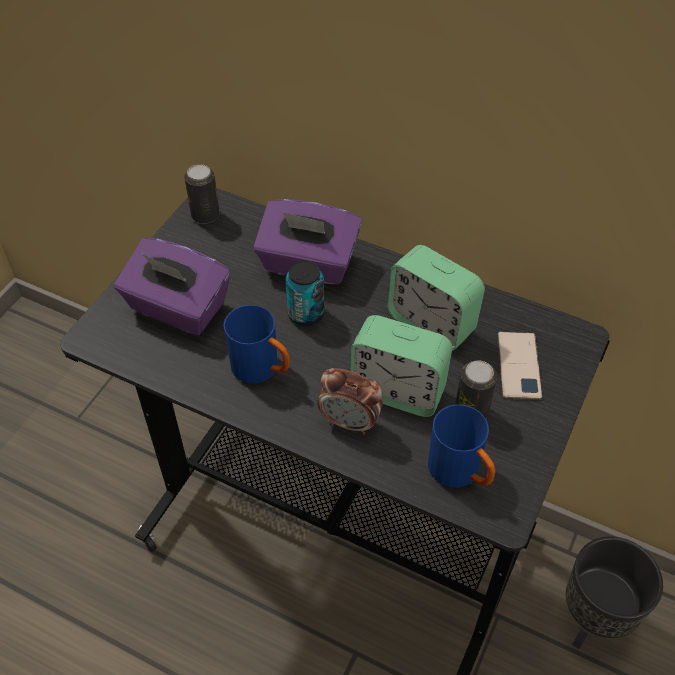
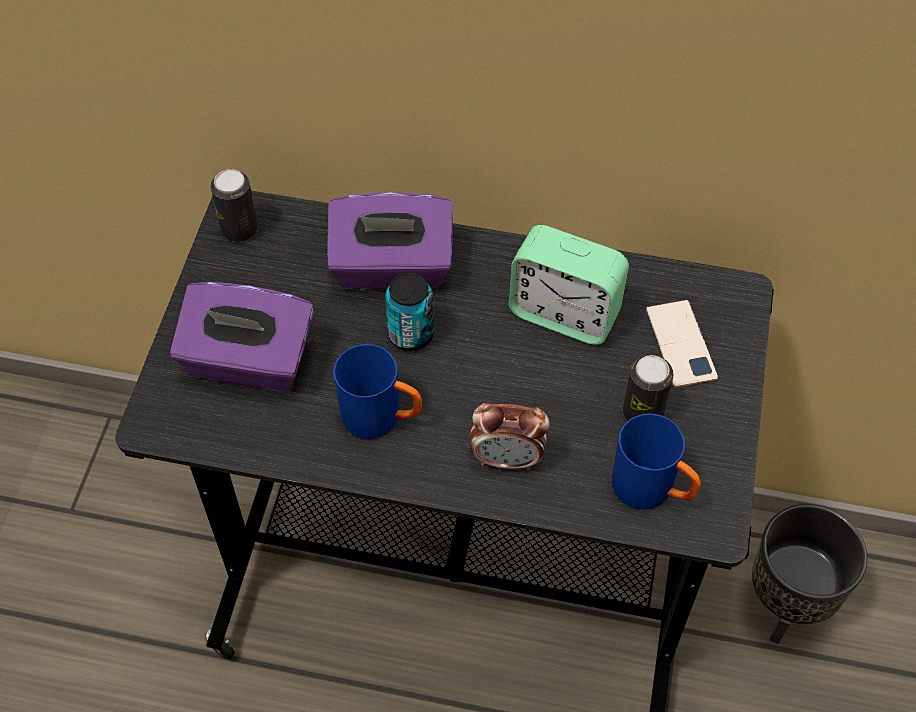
camera: 15 degrees left, 5 degrees up
alarm clock [350,315,453,417] -> none

